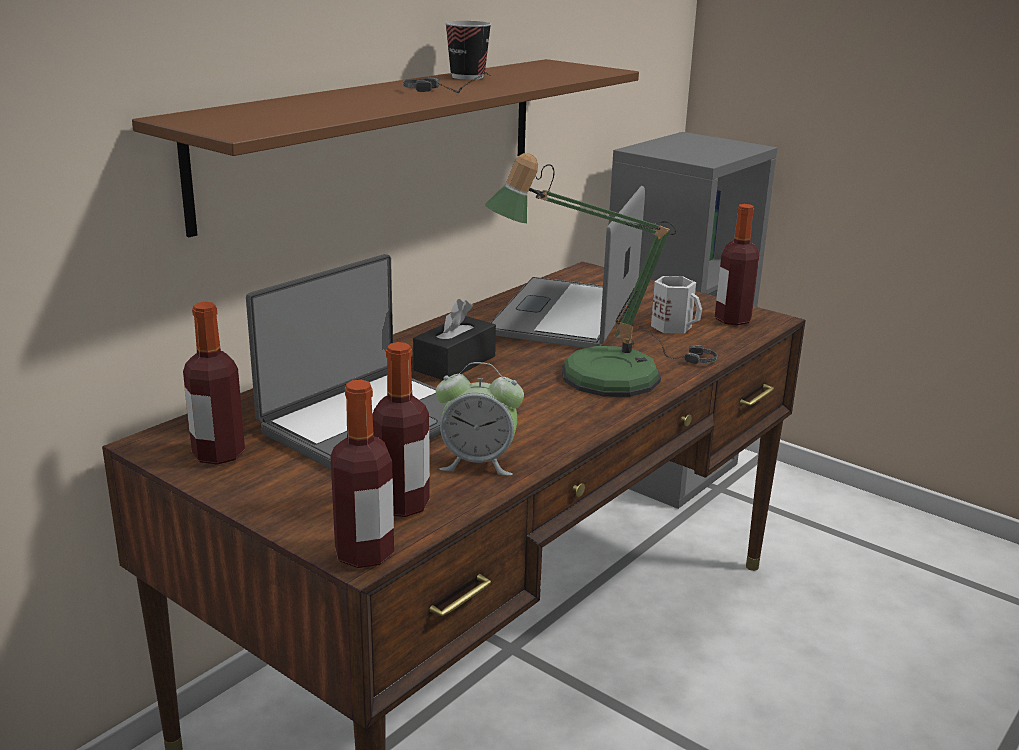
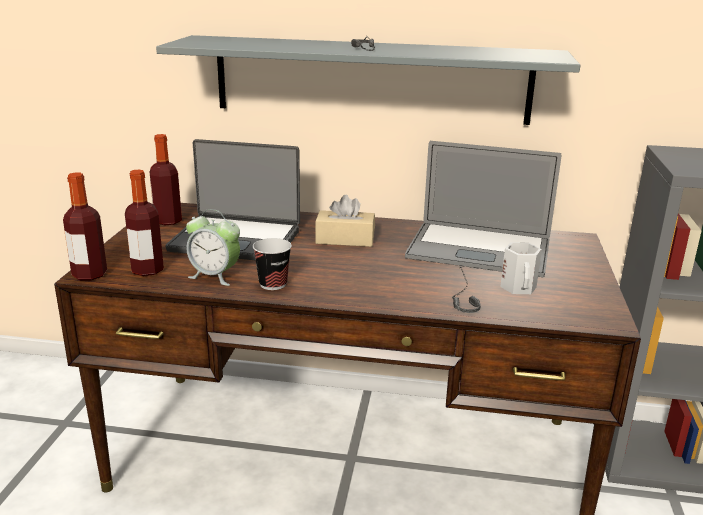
camera: 60 degrees right, 0 degrees up
brown shelf [132,59,639,237] -> grey shelf [156,35,580,125]
black tissue box [413,299,496,380] -> beige tissue box [315,195,375,247]
alarm clock [436,362,524,476] -> alarm clock turned 45 degrees counterclockwise [186,209,240,286]
cup [445,21,492,80] -> cup moved to [253,238,292,290]
table lamp [485,153,676,397] -> none
laptop [490,186,645,348] -> laptop turned 150 degrees counterclockwise [405,141,561,277]
bottle [715,204,759,325] -> none

